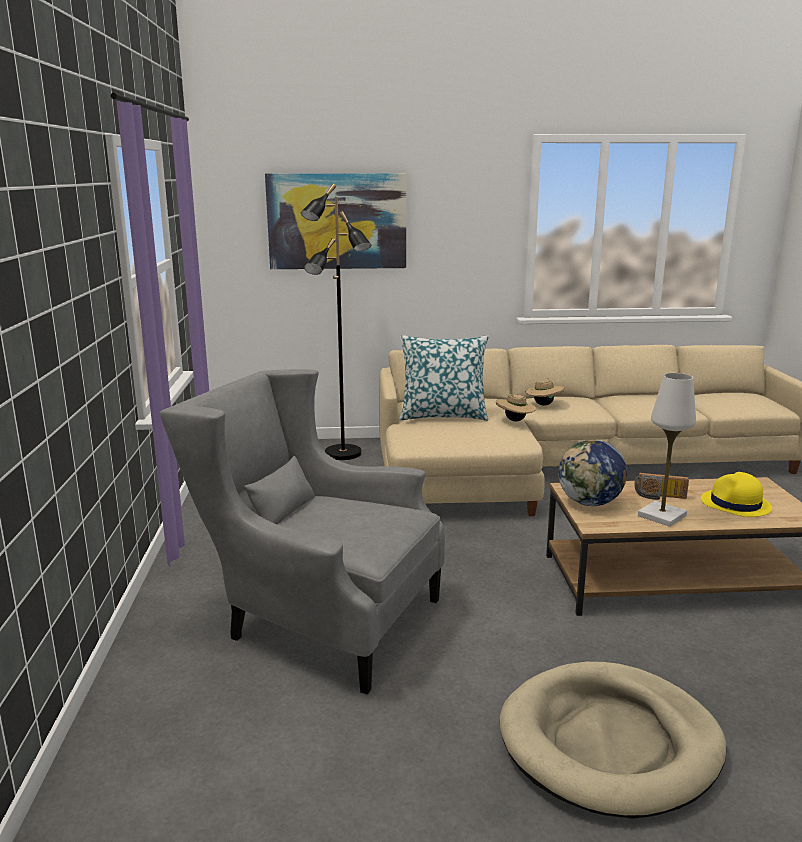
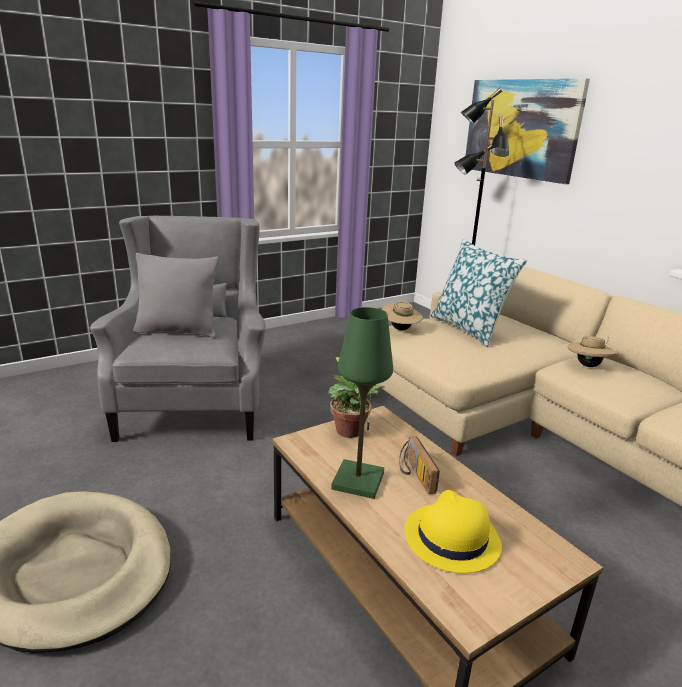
camera: 60 degrees right, 5 degrees up
beige hat [496,394,536,421] -> beige hat moved to [381,301,423,330]
globe [558,440,627,506] -> potted plant [328,357,385,438]
white table lamp [638,373,696,527] -> green table lamp [331,307,393,499]
none -> grey pillow [133,253,219,338]

